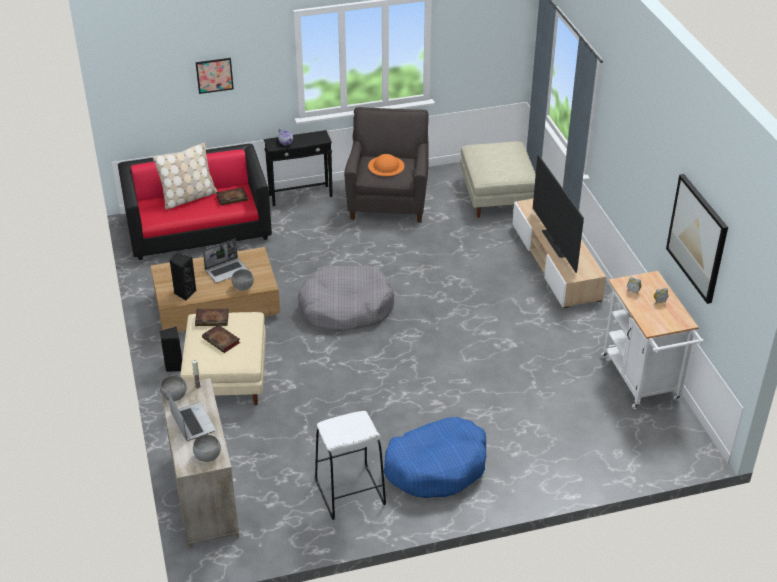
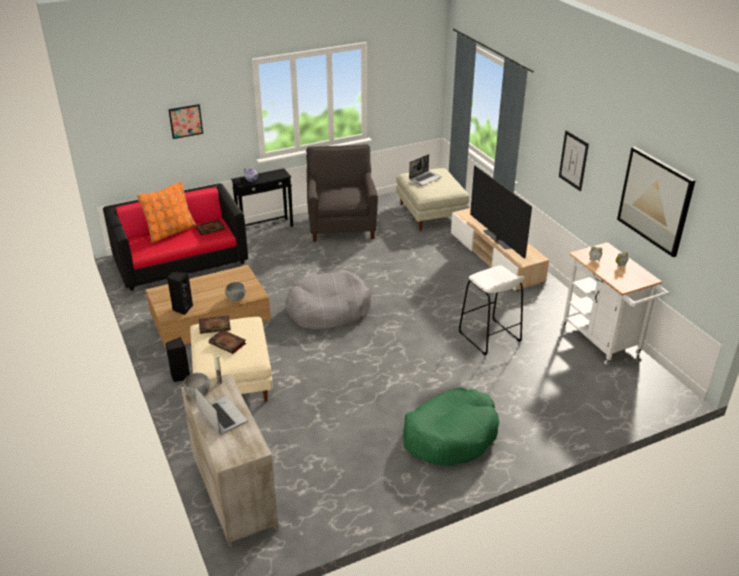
camera: 10 degrees left, 5 degrees down
beige pillow [153,143,217,209] -> orange pillow [137,181,196,243]
grey bowl [193,435,221,462] -> none
laptop [203,239,248,283] -> laptop moved to [409,154,442,185]
white stool [315,411,386,520] -> white stool moved to [459,265,524,355]
orange hat [368,154,405,176] -> none
blue dog bed [383,417,486,498] -> green dog bed [403,388,499,466]
none -> picture [559,130,589,191]

